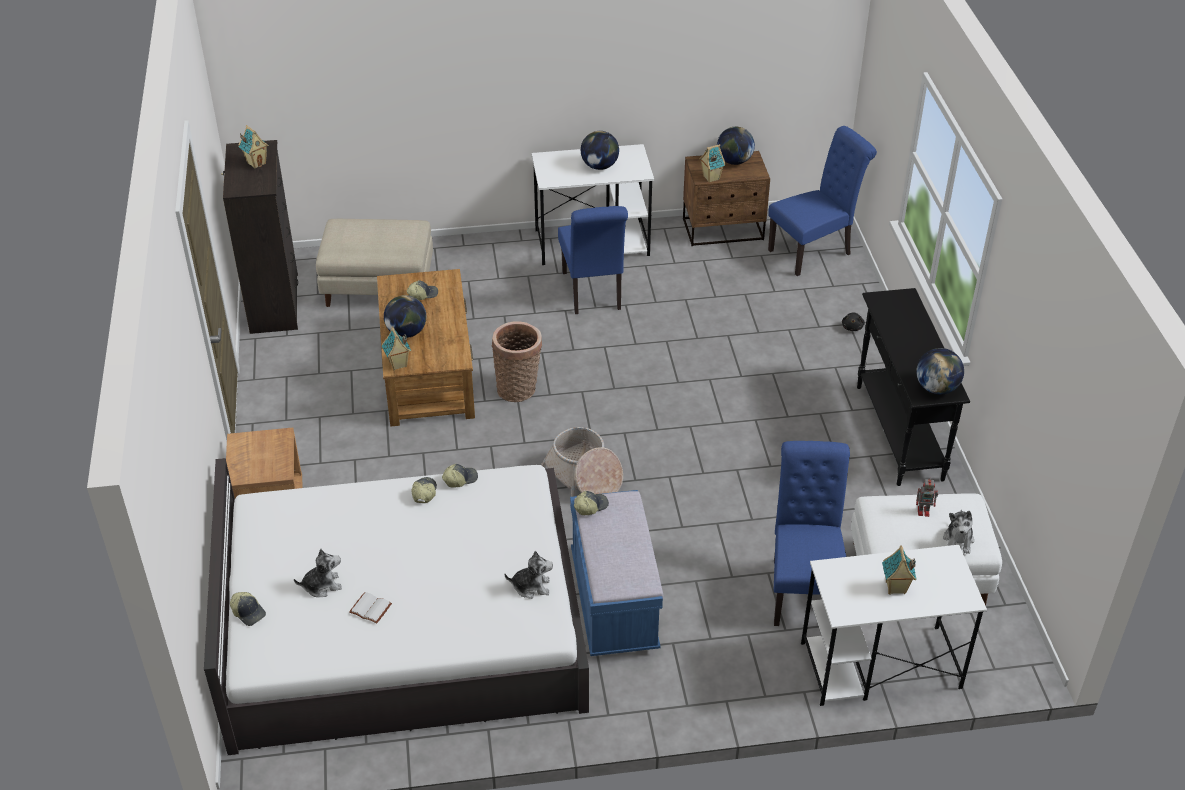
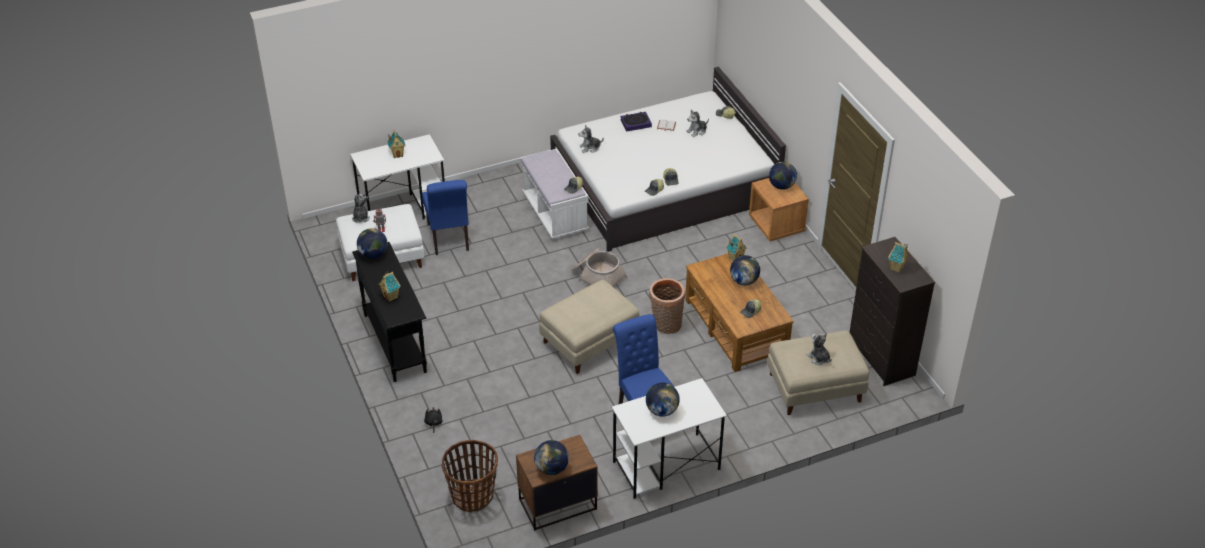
camera: 165 degrees right, 0 degrees up
blue bench [570,490,663,656] -> white bench [521,149,589,239]
toy house [699,144,726,183] -> toy house moved to [378,271,400,302]
blue chair [768,126,877,276] -> basket [442,440,498,512]
none -> beige ottoman [539,280,639,374]
none -> book [620,112,652,132]
none -> globe [769,162,797,190]
none -> plush toy [807,333,832,365]

